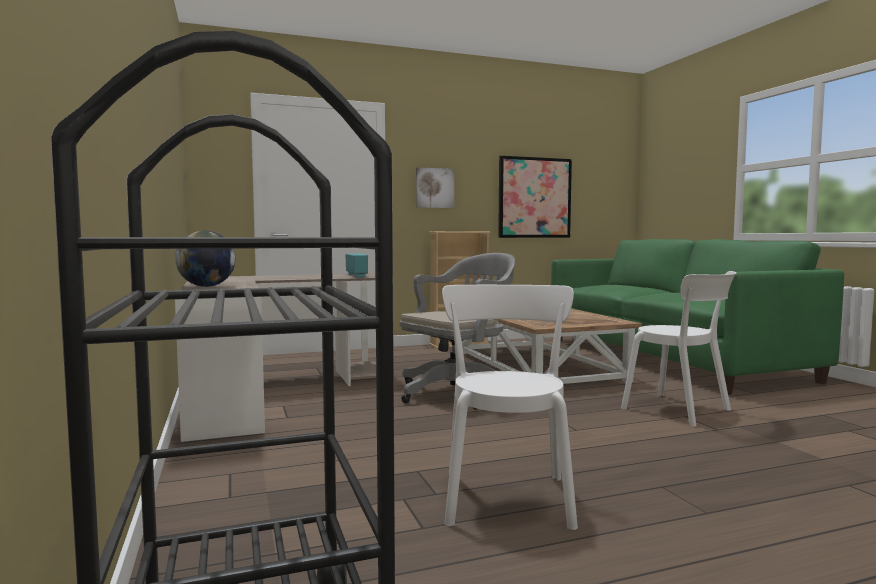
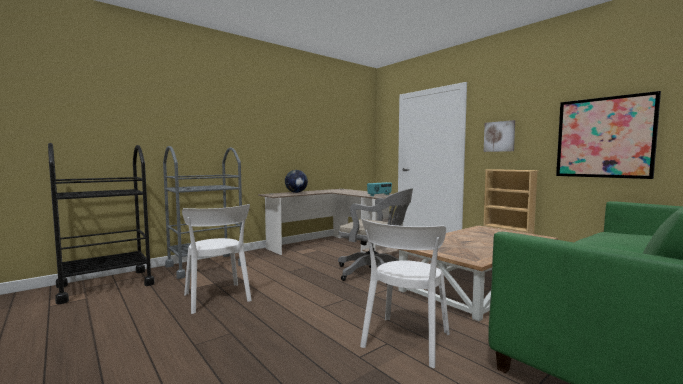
camera: 70 degrees right, 0 degrees up
white chair [442,285,578,530] -> white chair turned 75 degrees clockwise [182,204,252,314]
none -> grey cart [163,146,246,279]

